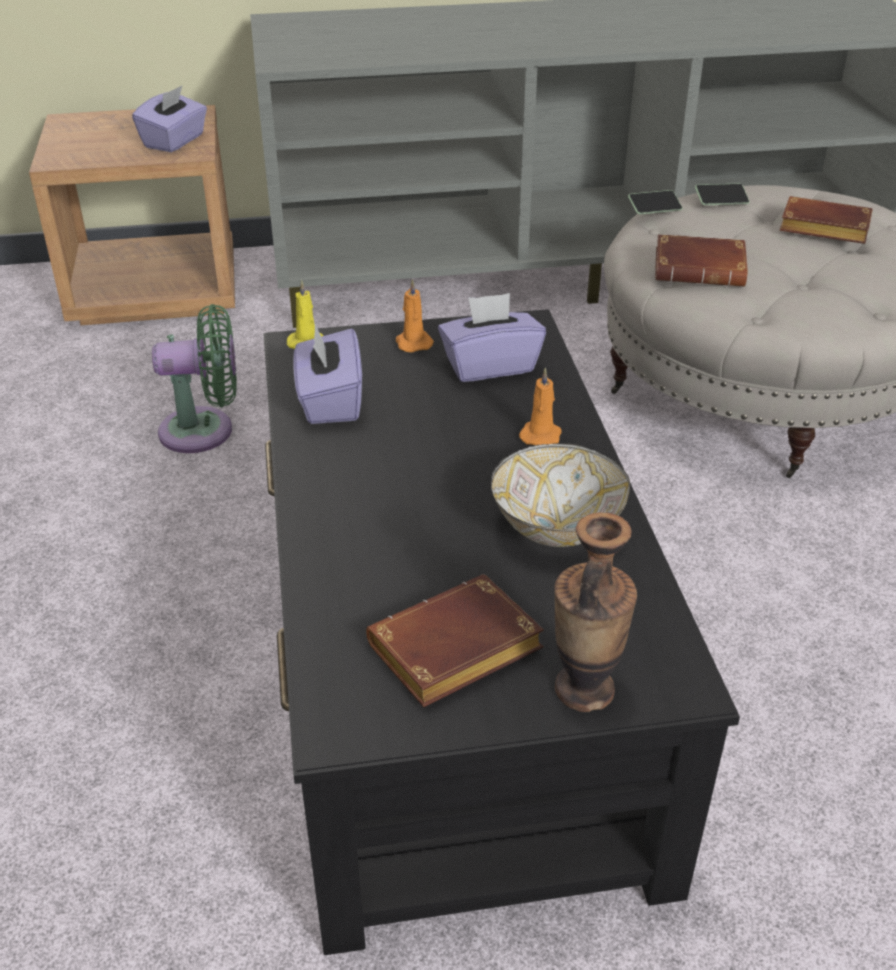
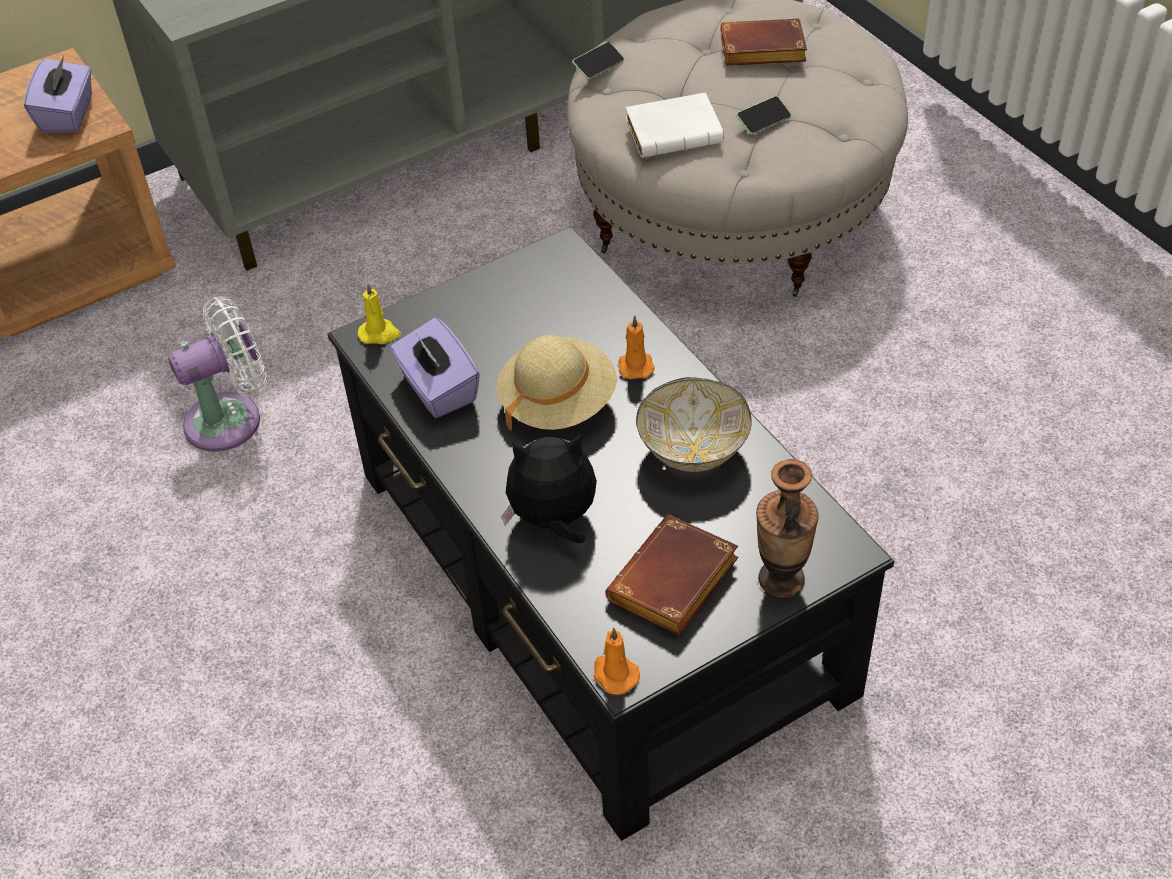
camera: 20 degrees left, 10 degrees up
green fan [152,304,237,453] -> white fan [168,296,267,452]
orange candle [396,279,434,353] -> orange candle moved to [593,627,640,695]
purple tissue box [438,293,546,382] -> none
brown book [655,234,748,287] -> white book [625,92,724,158]
phone [695,184,750,205] -> phone moved to [736,96,791,135]
none -> beige hat [497,335,617,431]
none -> plush toy [501,433,597,543]

